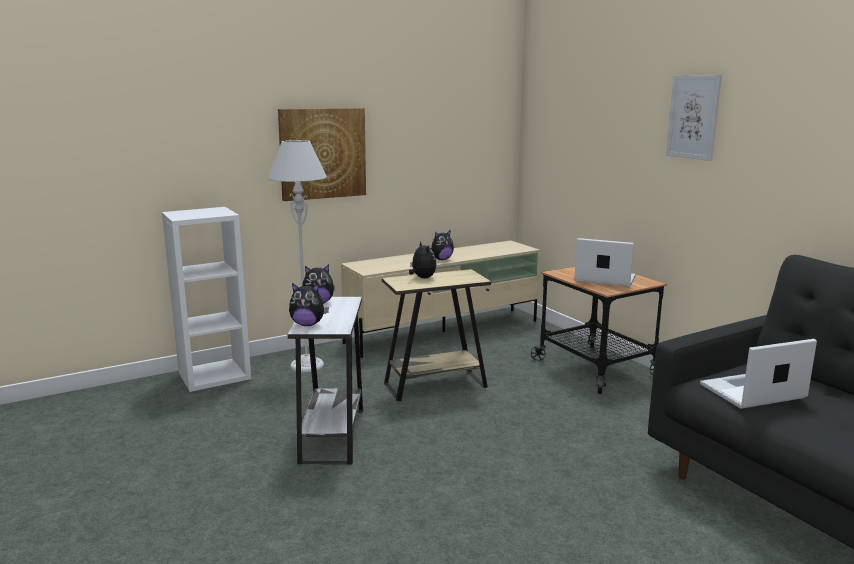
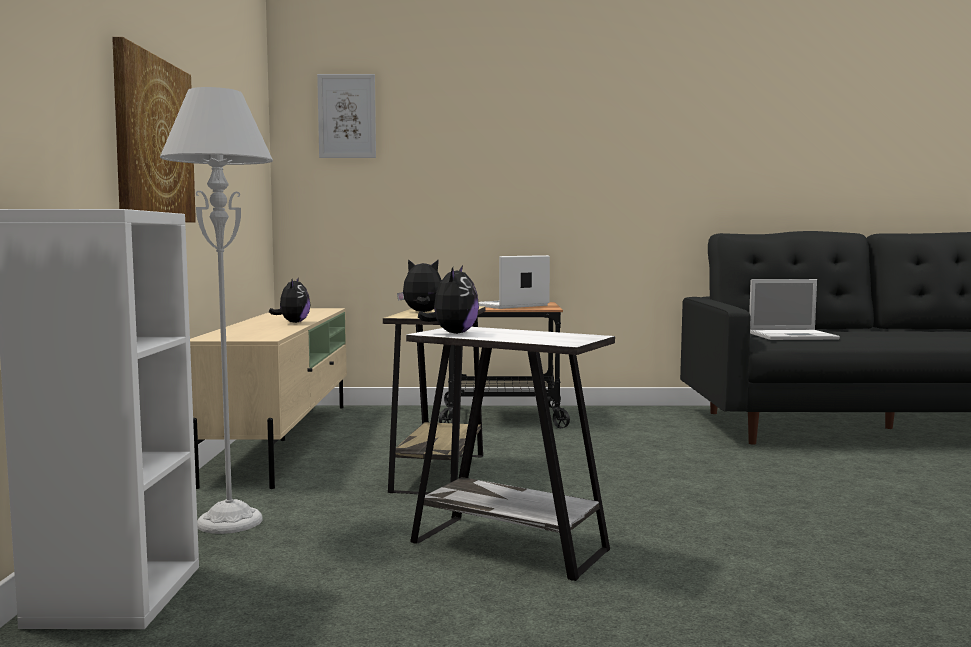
camera: 60 degrees left, 10 degrees down
plush toy [289,283,329,326] -> none
picture [666,75,722,161] -> picture moved to [317,74,376,158]
laptop [700,339,817,409] -> laptop turned 105 degrees counterclockwise [749,279,840,340]

